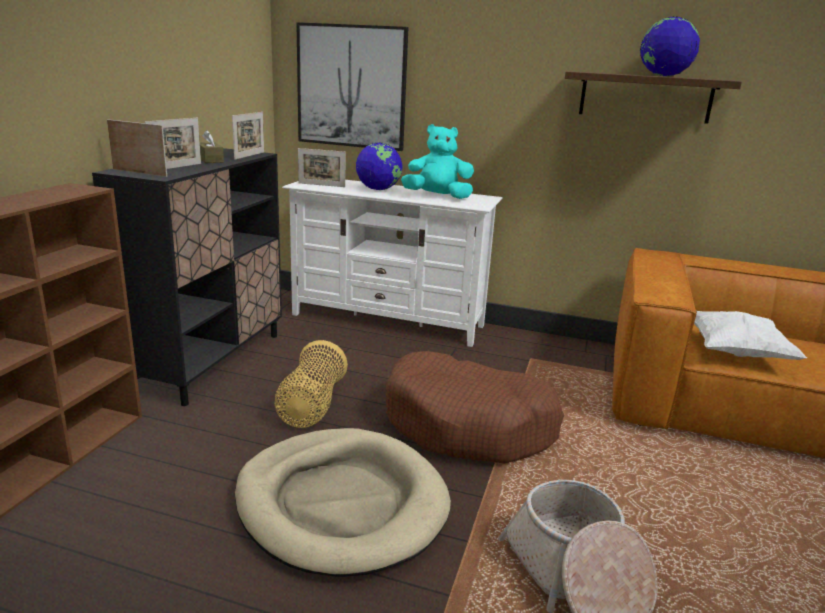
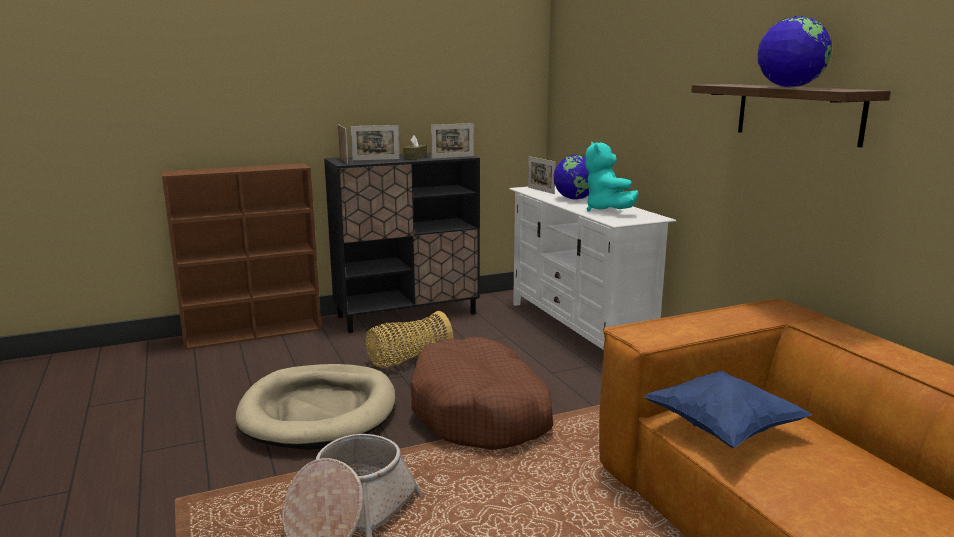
camera: 50 degrees right, 5 degrees down
picture [296,22,409,151] -> none
turquoise plush toy [401,124,474,199] -> turquoise plush toy turned 150 degrees counterclockwise [585,142,638,211]
white pillow [694,311,807,360] -> blue pillow [644,370,812,448]

